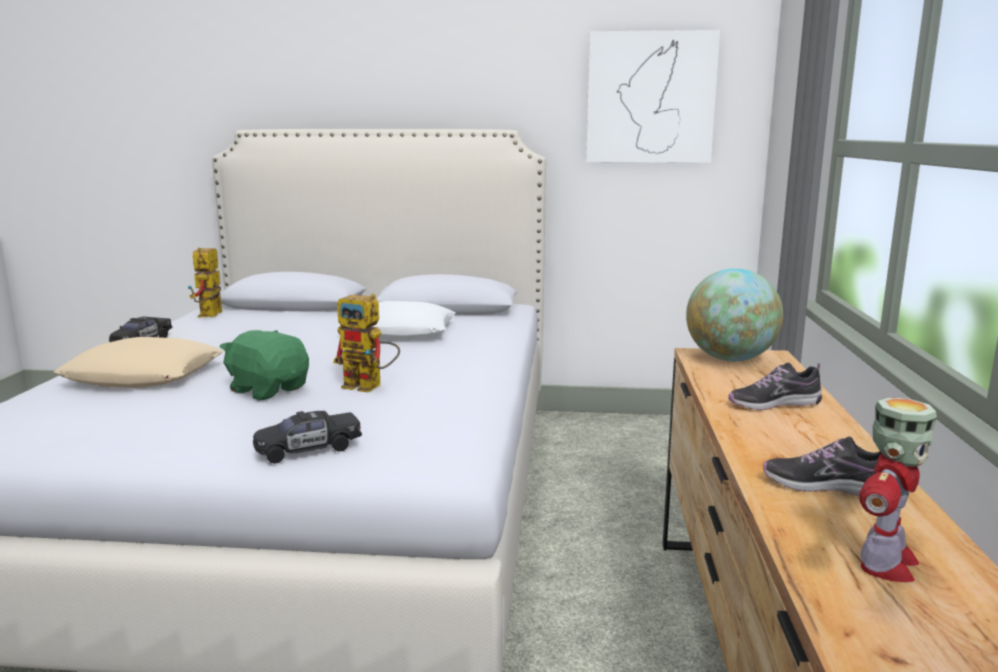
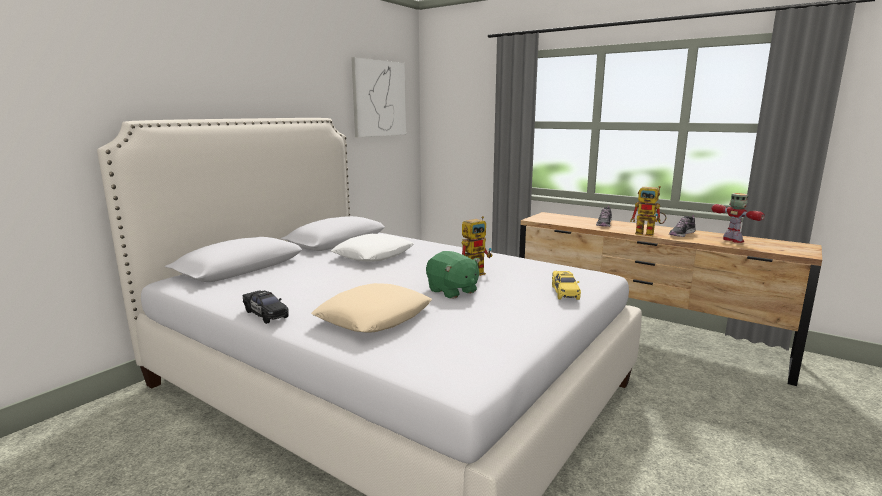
camera: 60 degrees left, 0 degrees up
toy robot [188,248,222,317] -> toy robot moved to [630,186,666,236]
green plush toy [220,330,309,400] -> green plush toy turned 105 degrees counterclockwise [426,251,480,299]
black toy car [253,411,362,463] -> yellow toy car [552,271,581,300]
globe [686,268,783,361] -> none

